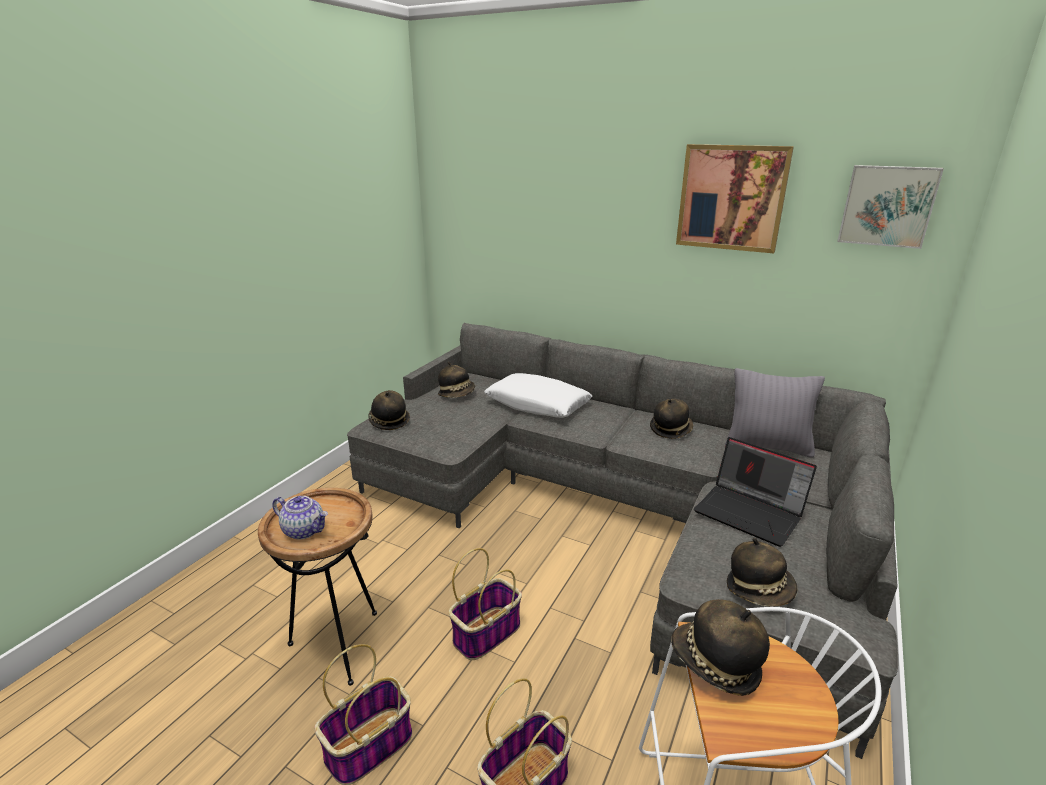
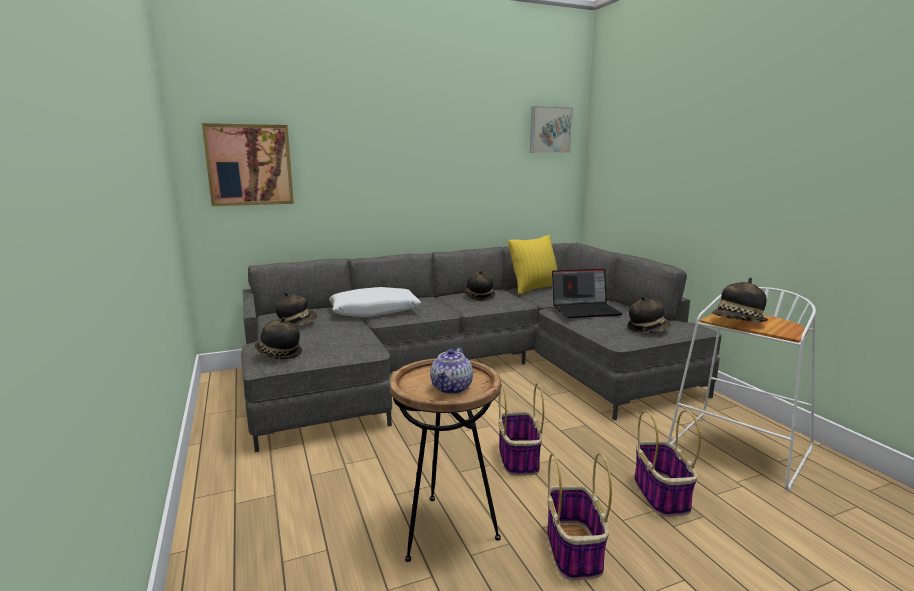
camera: 50 degrees left, 10 degrees down
teapot [272,496,328,539] -> teapot turned 135 degrees clockwise [430,347,473,394]
picture [676,144,794,253] -> picture moved to [202,123,294,206]
grey pillow [725,368,825,457] -> yellow pillow [508,235,557,294]

